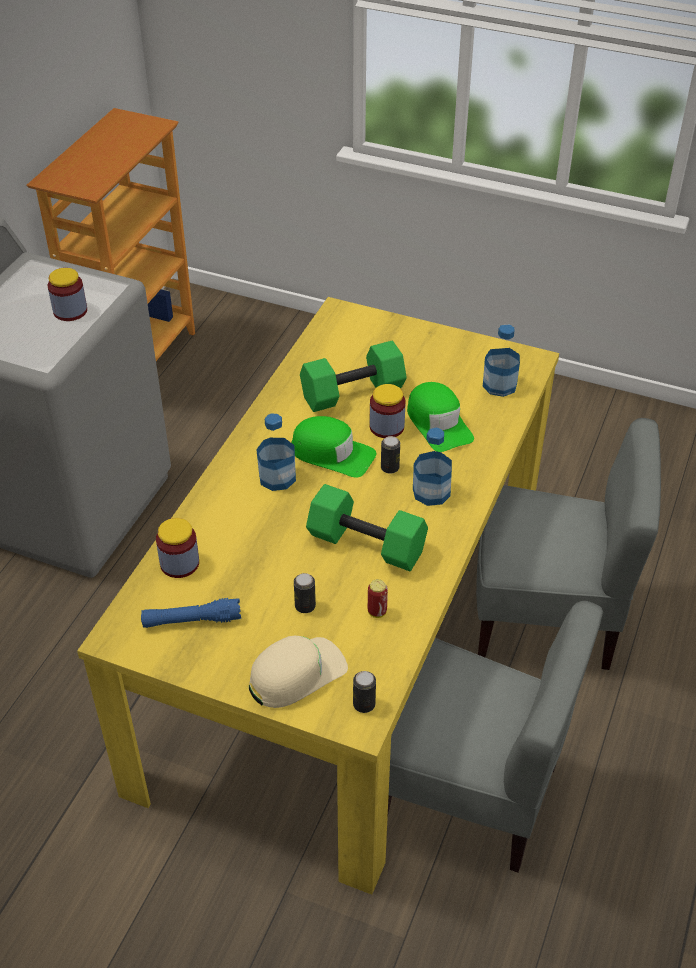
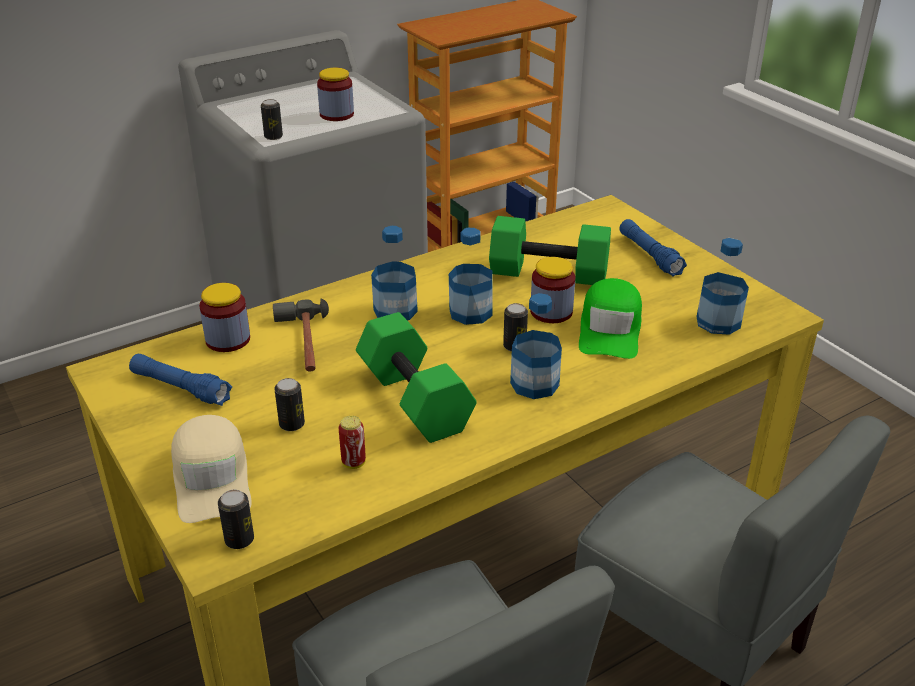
camera: 35 degrees right, 10 degrees down
beige cap [249,636,348,708] -> beige cap turned 75 degrees clockwise [171,415,252,523]
green cap [291,416,377,478] -> bottle [449,228,493,325]
none -> can [261,99,283,140]
none -> hammer [273,299,329,372]
none -> blue flashlight [619,219,687,276]

